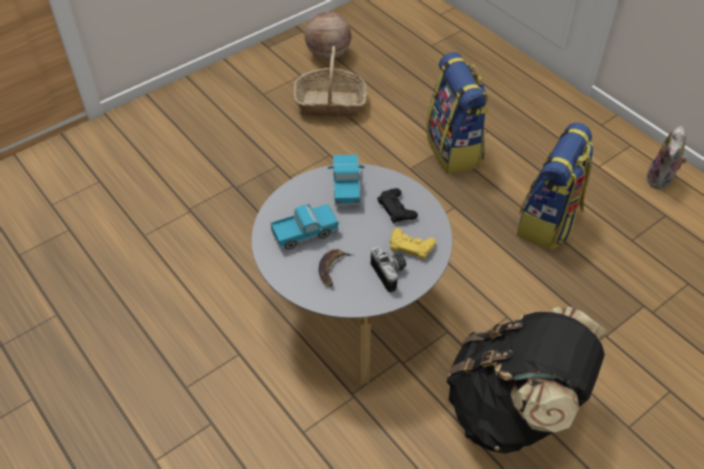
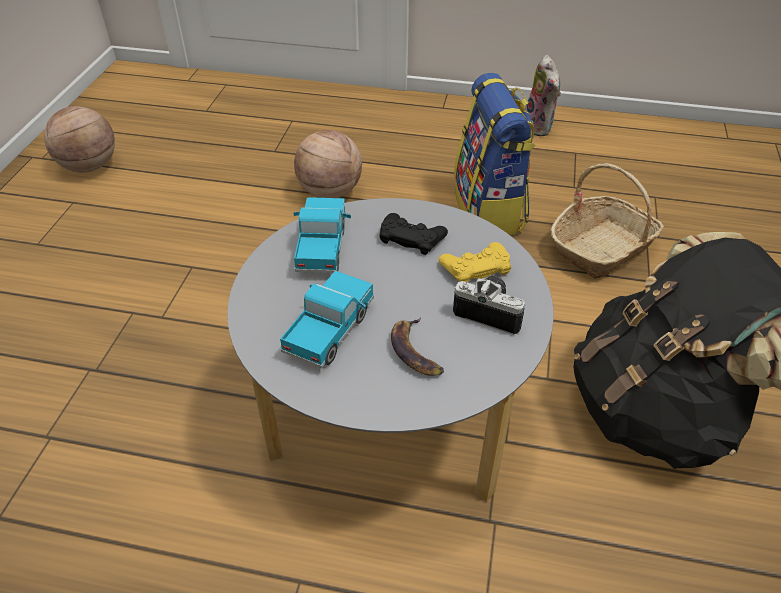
camera: 40 degrees left, 5 degrees down
basket [294,46,367,117] -> basket moved to [550,163,664,279]
toy truck [328,155,364,206] -> toy truck turned 45 degrees clockwise [293,197,351,273]
backpack [426,52,489,174] -> basketball [294,130,362,198]

